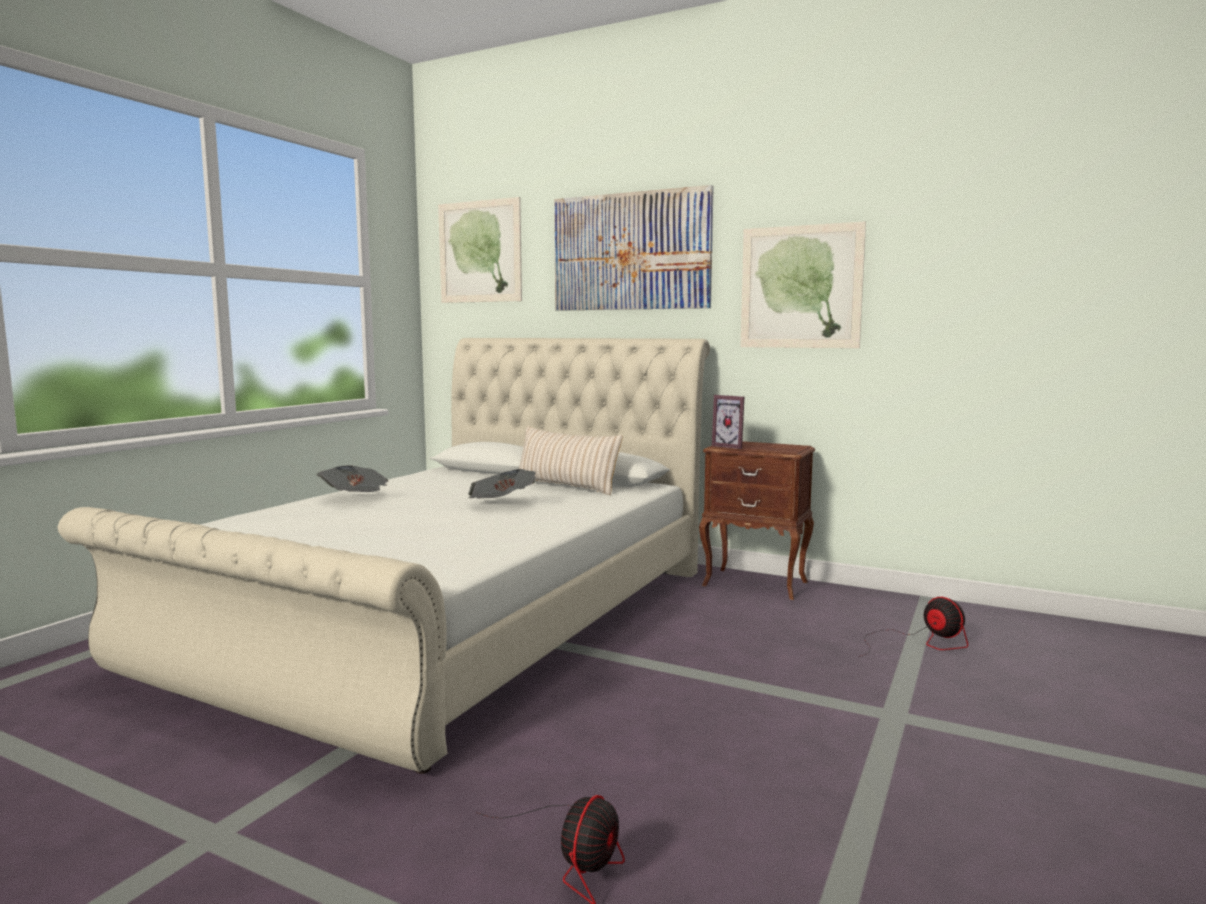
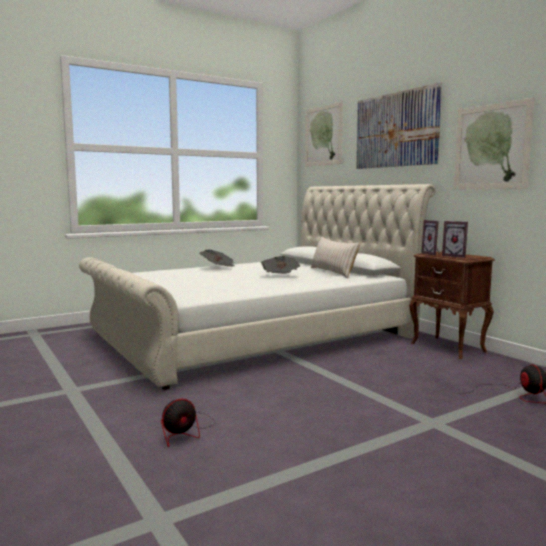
camera: 30 degrees right, 0 degrees up
none -> picture frame [442,221,468,258]

